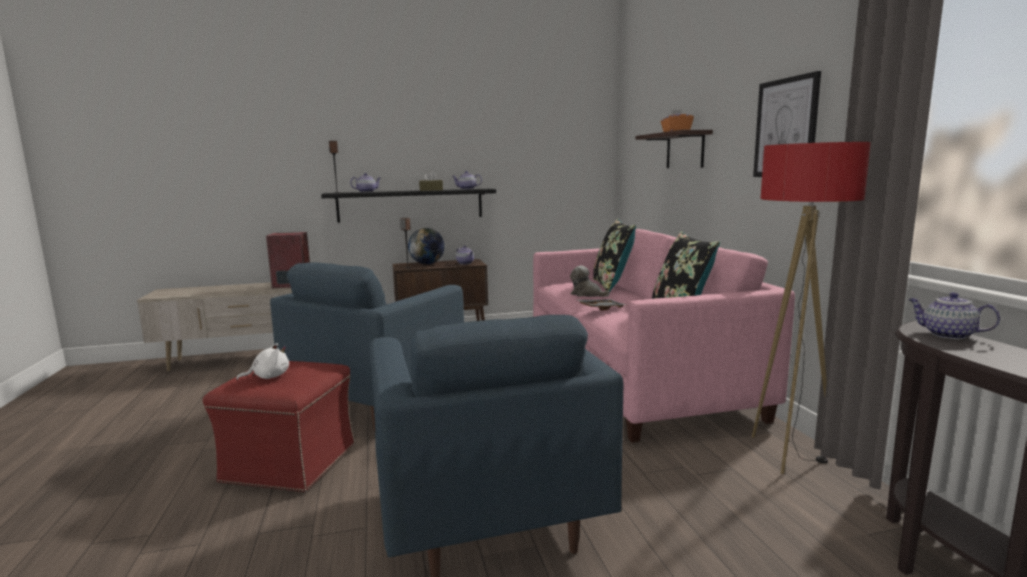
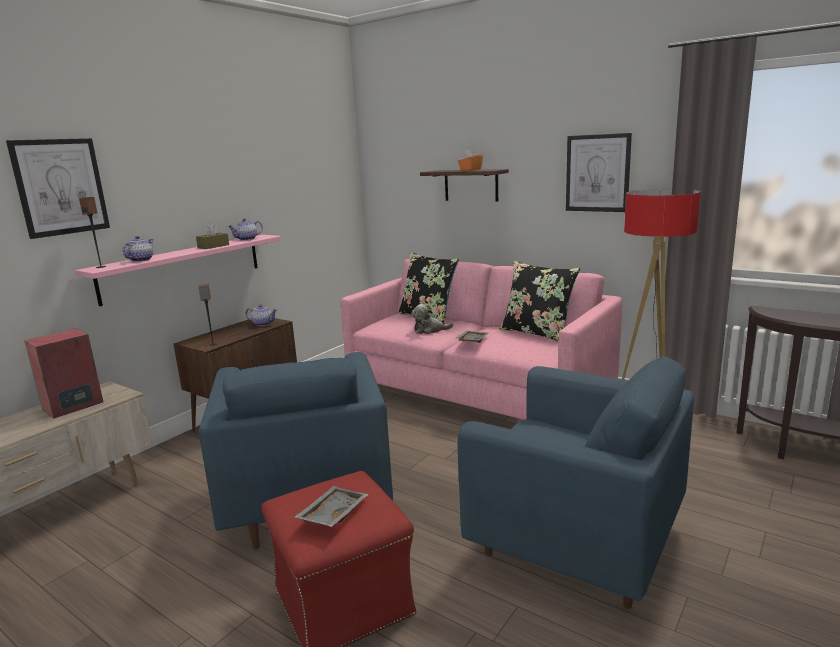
camera: 40 degrees left, 5 degrees up
white plush toy [236,343,289,380] -> grey tray [295,486,369,527]
black shelf [321,189,496,223] -> pink shelf [75,235,281,307]
globe [408,228,445,264] -> none
teapot [908,292,1000,339] -> none
none -> picture [6,138,110,239]

